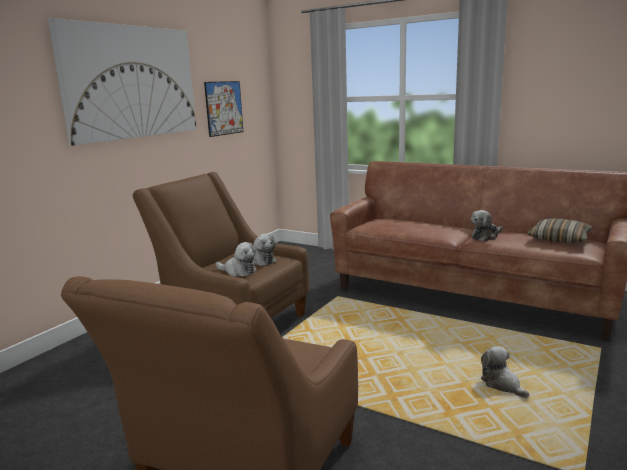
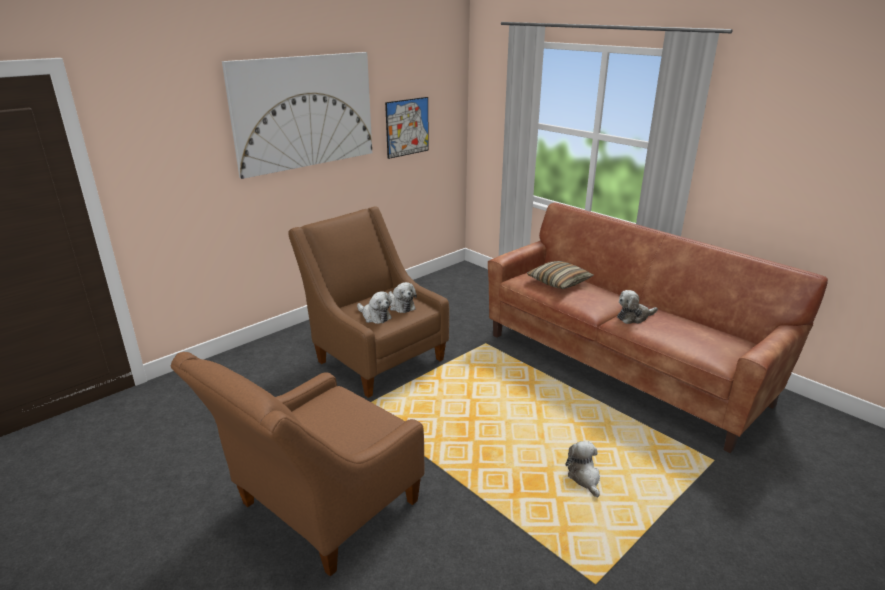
camera: 15 degrees right, 10 degrees up
pillow [527,218,593,243] -> pillow moved to [527,261,594,289]

